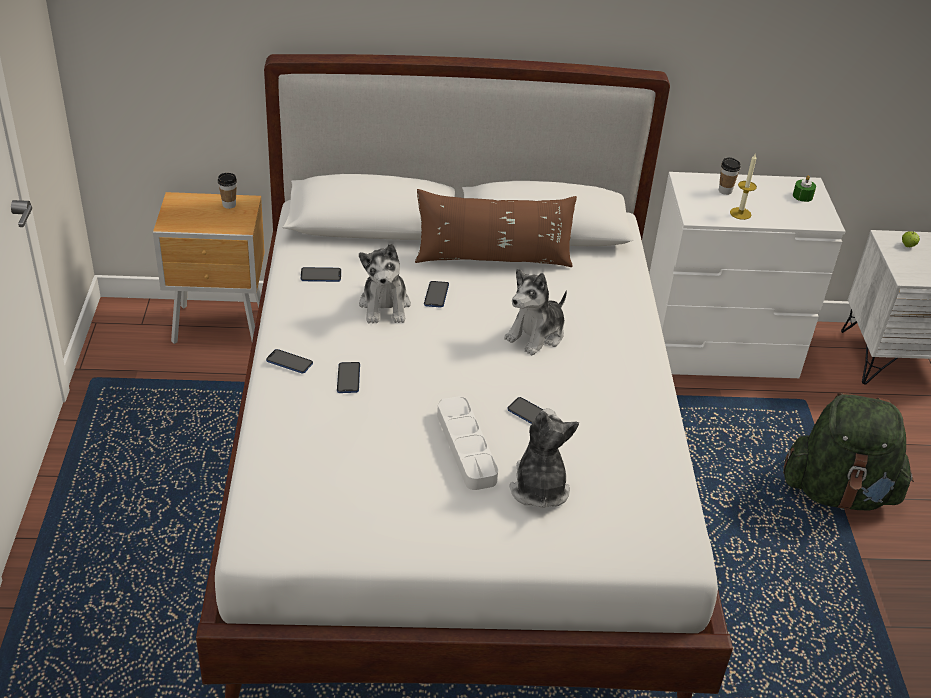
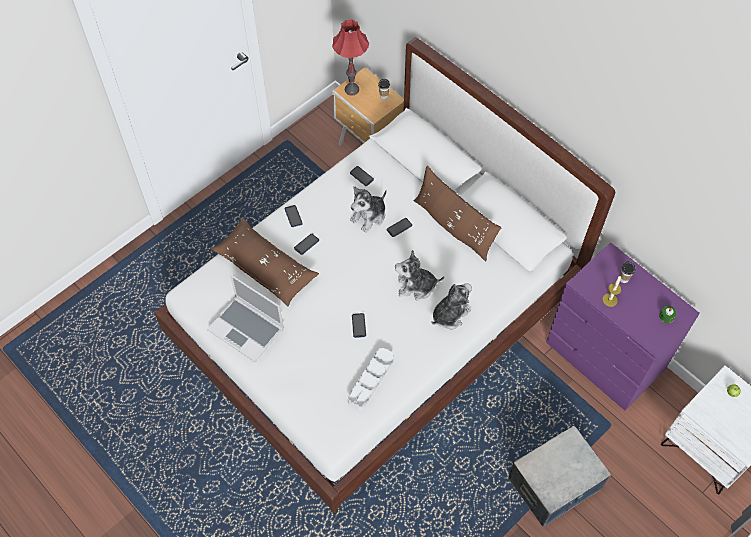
camera: 50 degrees right, 20 degrees up
white tray [437,396,498,490] -> white tray moved to [348,348,394,410]
plush toy [510,408,579,508] -> plush toy moved to [431,283,472,329]
white dresser [649,172,845,378] -> purple dresser [546,242,700,411]
green backpack [783,393,914,511] -> storage box [508,425,611,527]
none -> laptop [207,274,284,362]
none -> brown pillow [210,218,319,307]
none -> red table lamp [332,19,369,96]

